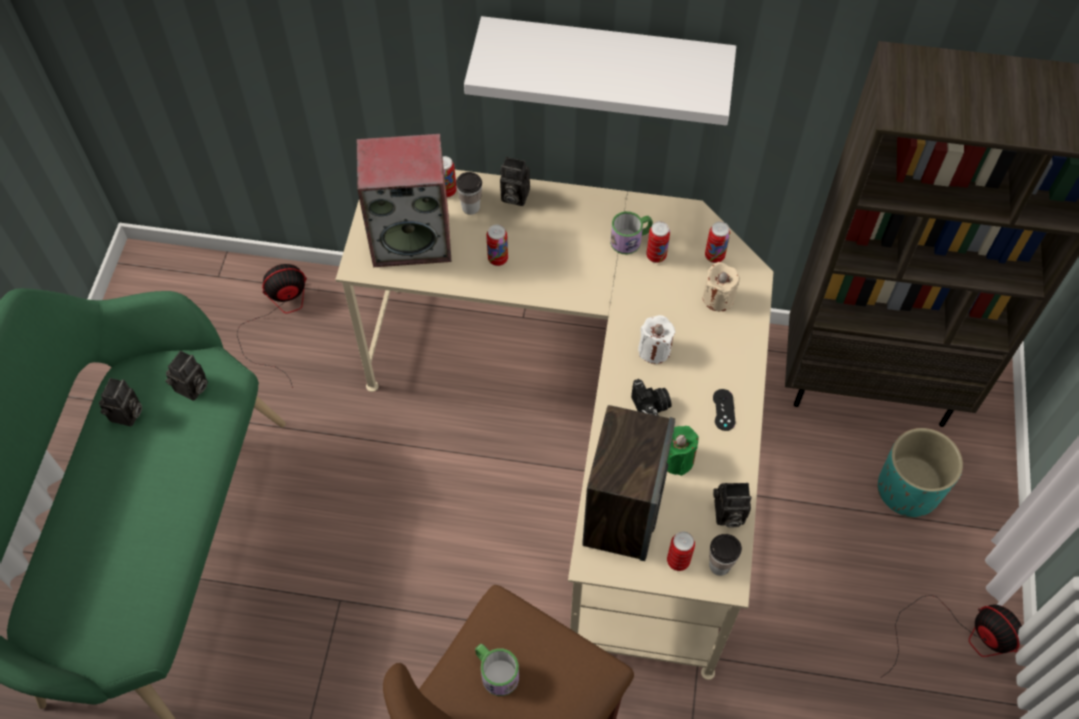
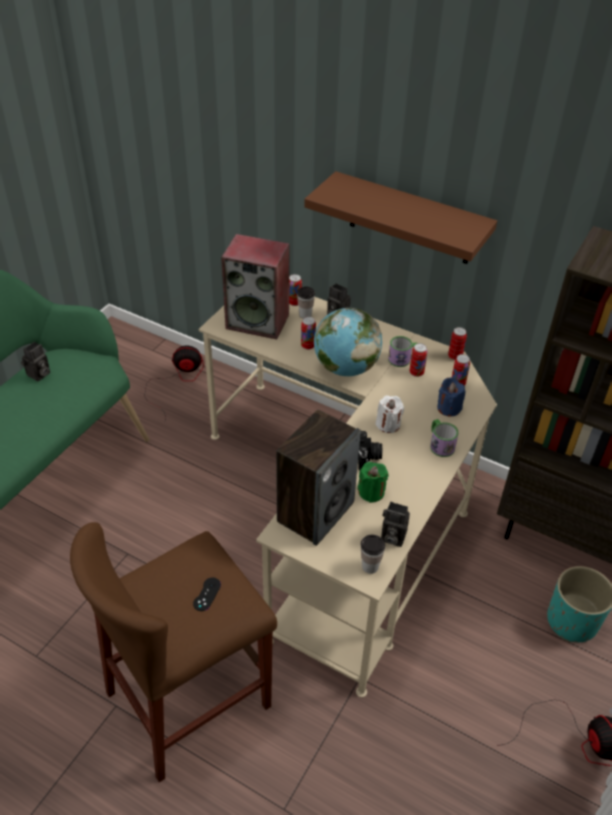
camera: 20 degrees right, 15 degrees down
camera [166,351,208,401] -> none
white shelf [464,16,736,125] -> brown shelf [304,171,497,264]
mug [475,644,519,696] -> mug moved to [430,419,458,457]
can [667,531,695,571] -> can moved to [448,327,467,360]
beige candle [703,262,740,311] -> blue candle [437,377,465,417]
black game controller [713,389,735,431] -> black game controller moved to [193,578,221,611]
none -> globe [314,308,382,376]

